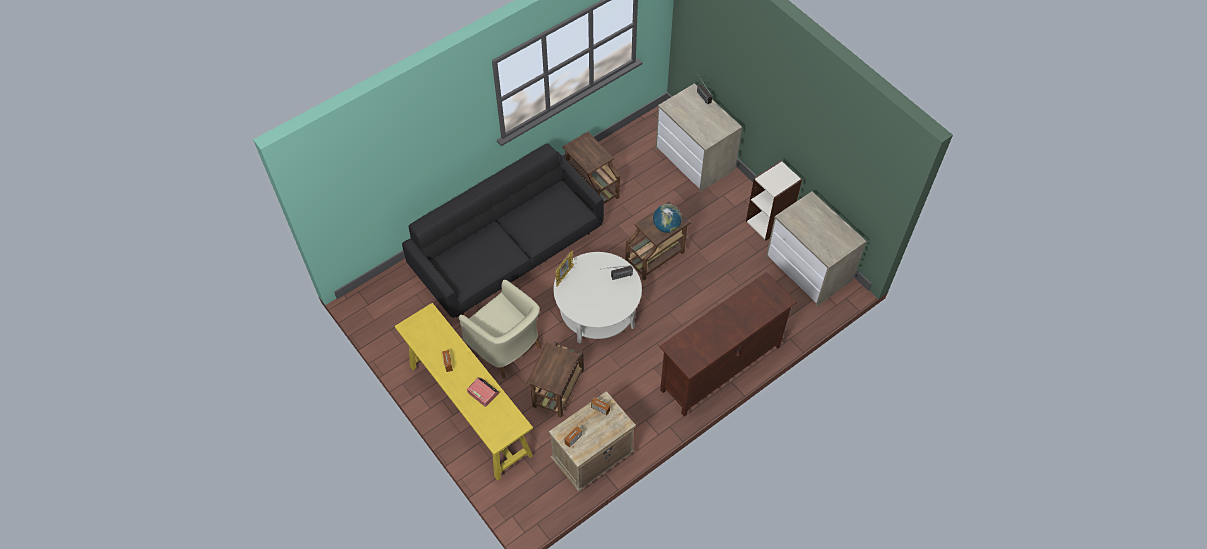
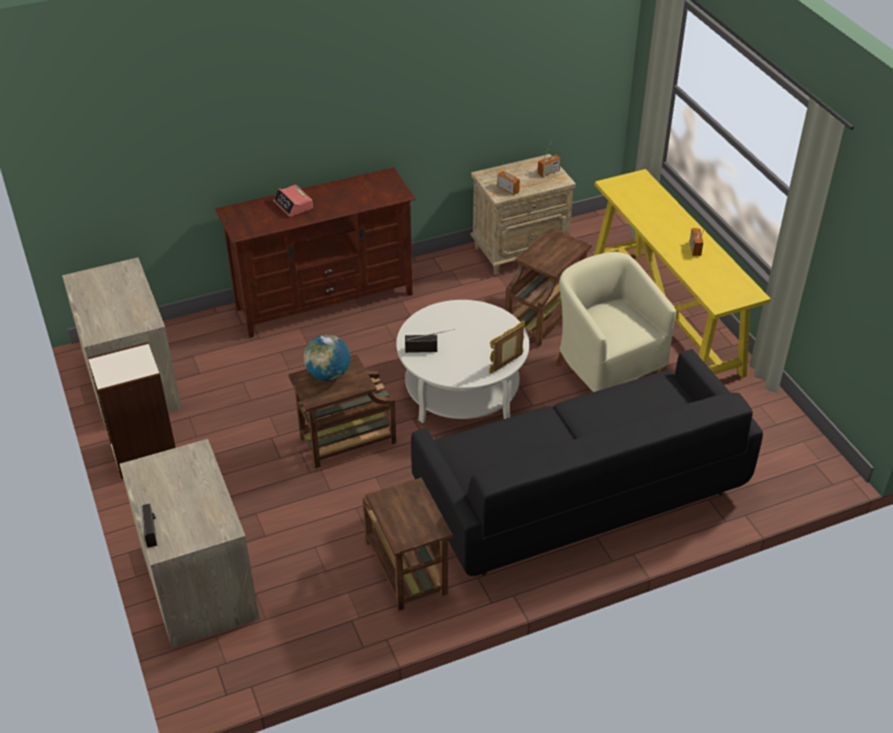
camera: 165 degrees left, 15 degrees down
alarm clock [467,378,500,407] -> alarm clock moved to [273,185,313,217]

